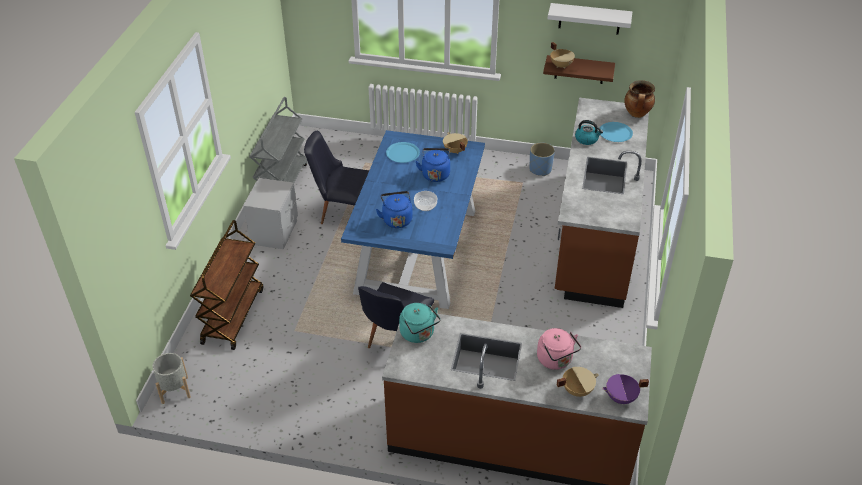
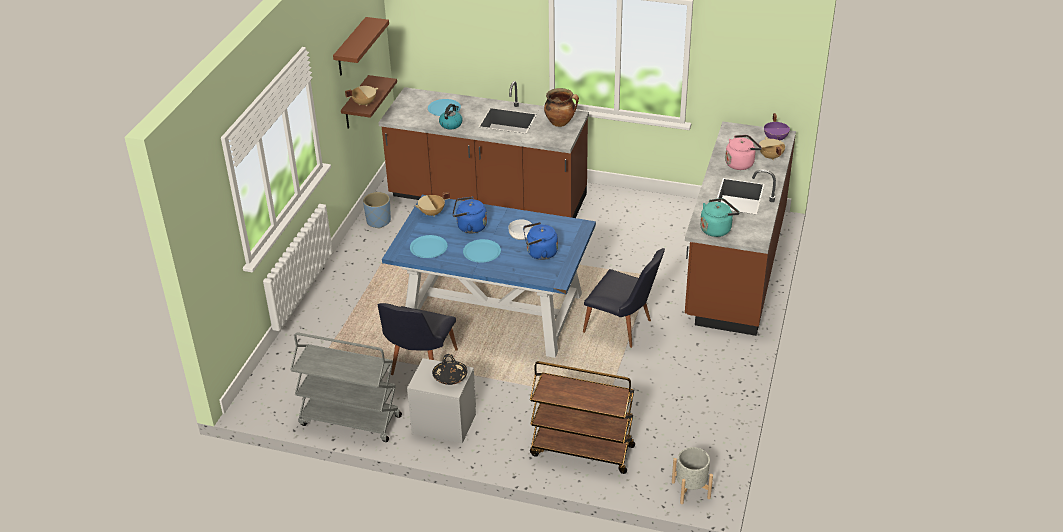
camera: 85 degrees left, 5 degrees down
white shelf [548,3,632,35] -> brown shelf [333,17,389,76]
cooking pot [624,80,655,118] -> cooking pot moved to [544,88,579,127]
none -> black bowl [432,354,468,385]
none -> blue plate [463,239,501,263]

